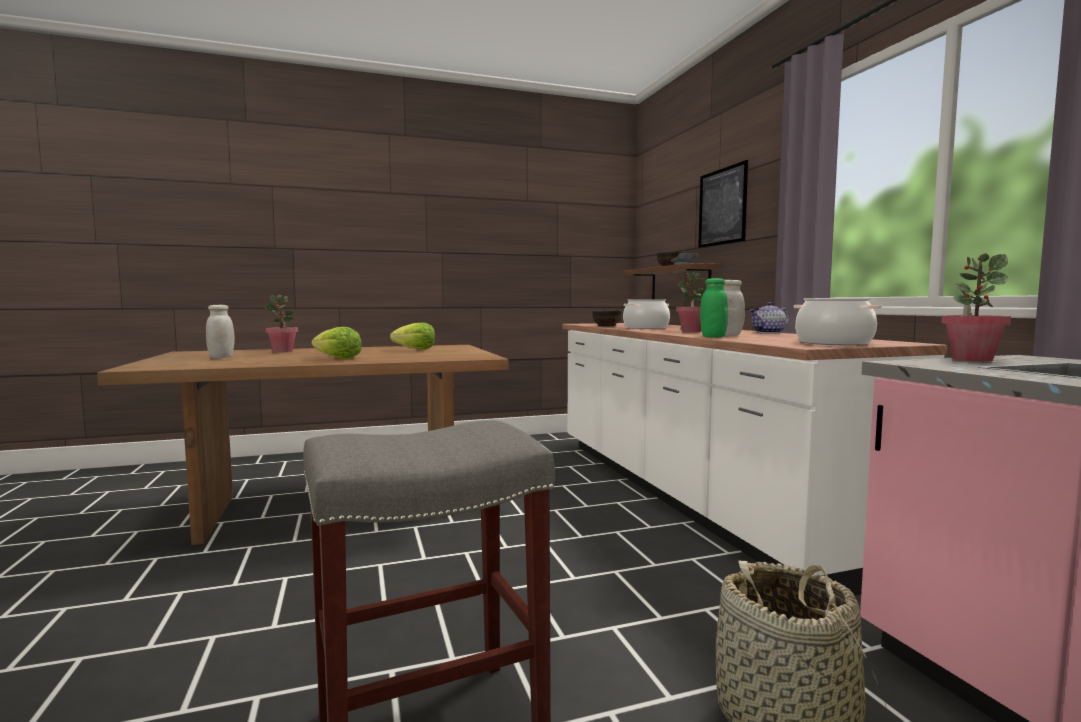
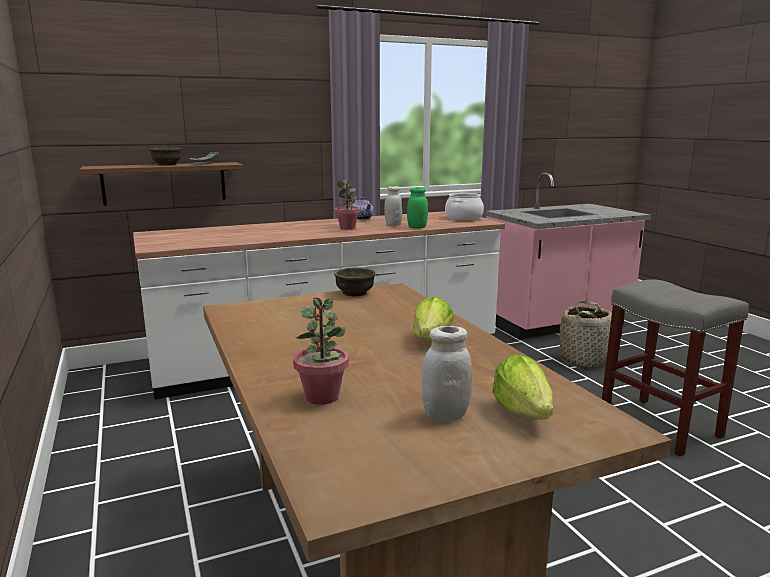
camera: 95 degrees left, 10 degrees up
lettuce [390,323,435,350] -> lettuce moved to [492,355,553,420]
brown bowl [592,310,622,326] -> brown bowl moved to [334,268,375,297]
cooking pot [623,299,670,329] -> none
picture [698,160,748,248] -> none
potted plant [942,253,1011,362] -> none

